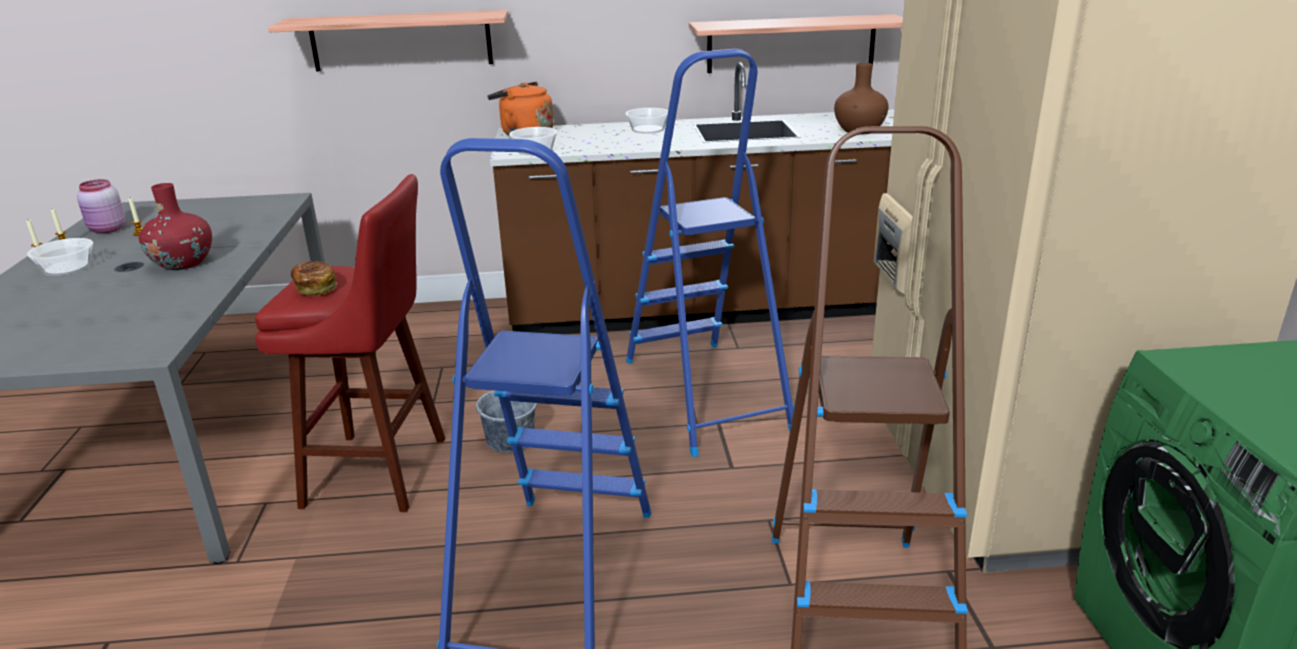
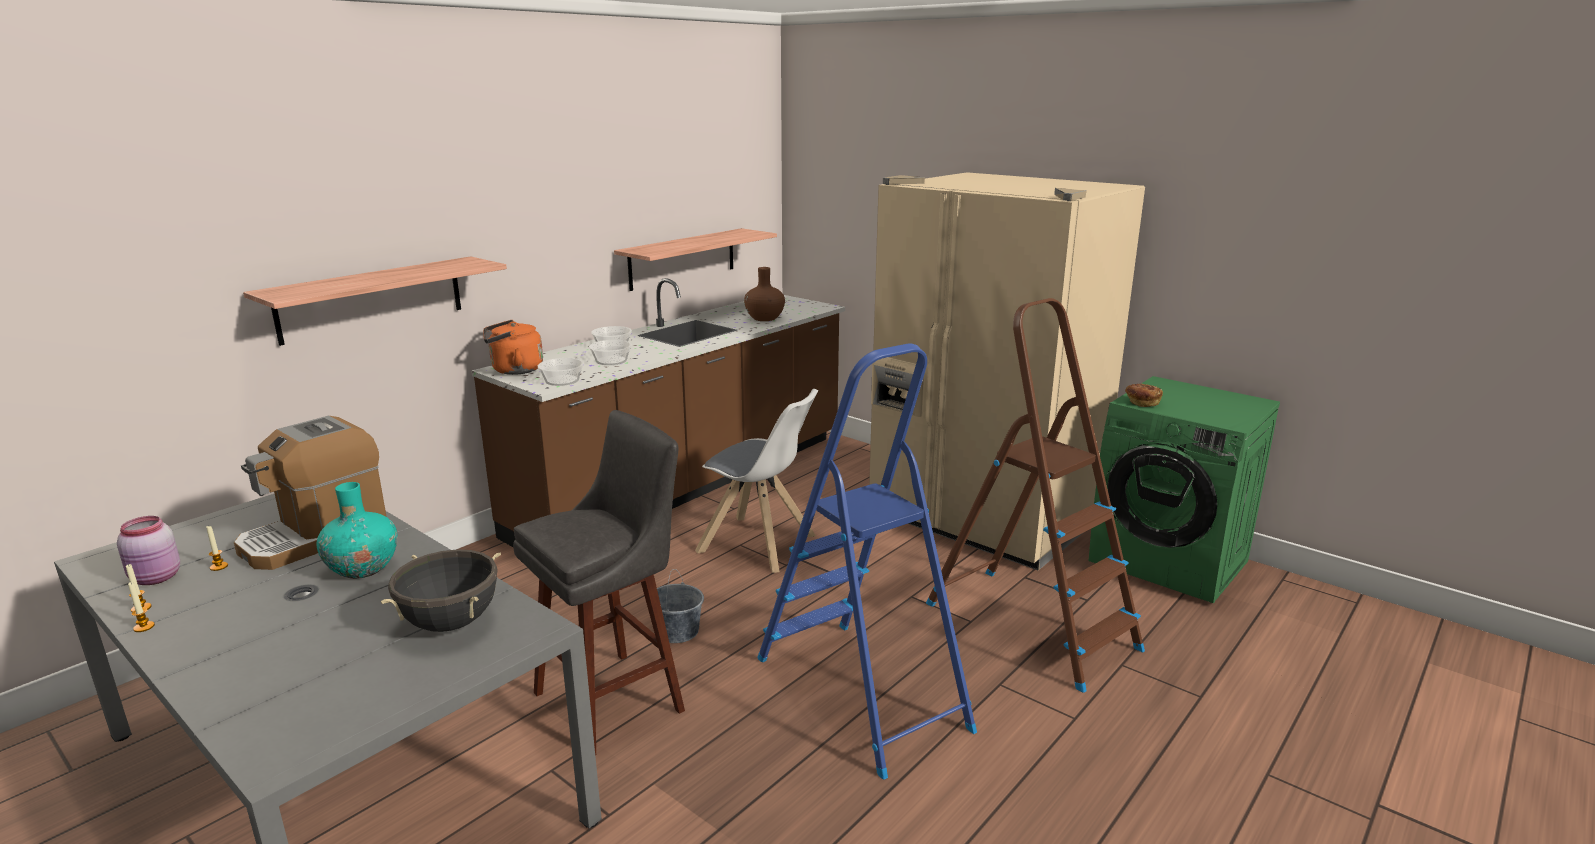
camera: 45 degrees left, 5 degrees down
bowl [27,238,93,276] -> bowl moved to [589,340,632,365]
red vase [139,183,212,270] -> turquoise vase [317,482,398,579]
red stool [255,174,445,512] -> grey stool [513,410,685,755]
bread [291,261,337,296] -> bread moved to [1125,384,1163,407]
blue step ladder [626,49,794,457] -> chair [695,389,818,573]
none -> coffee machine [234,416,387,570]
none -> black cooking pot [381,549,501,632]

